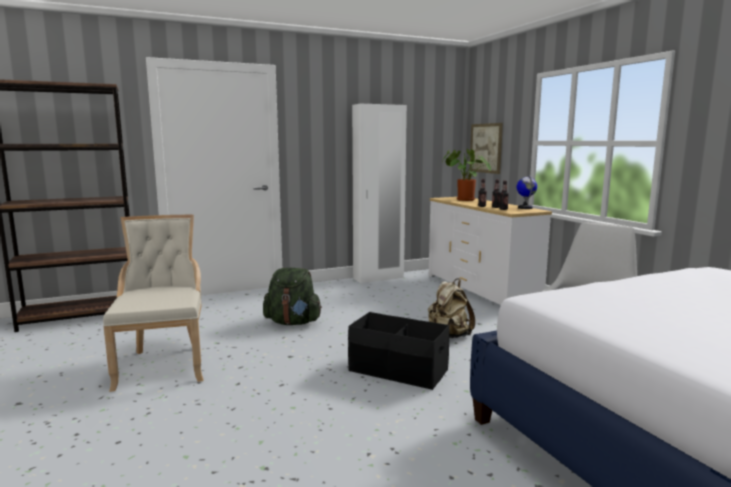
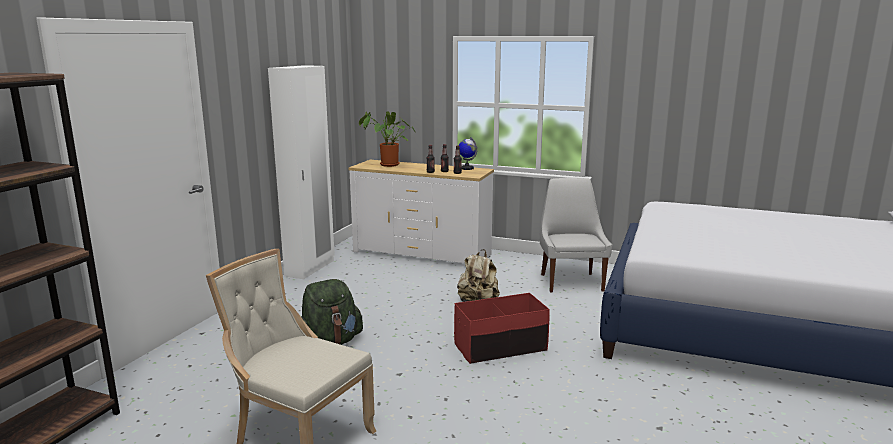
camera: 45 degrees left, 5 degrees up
black storage box [348,312,450,390] -> red storage box [454,293,550,364]
picture [469,123,503,174] -> none

